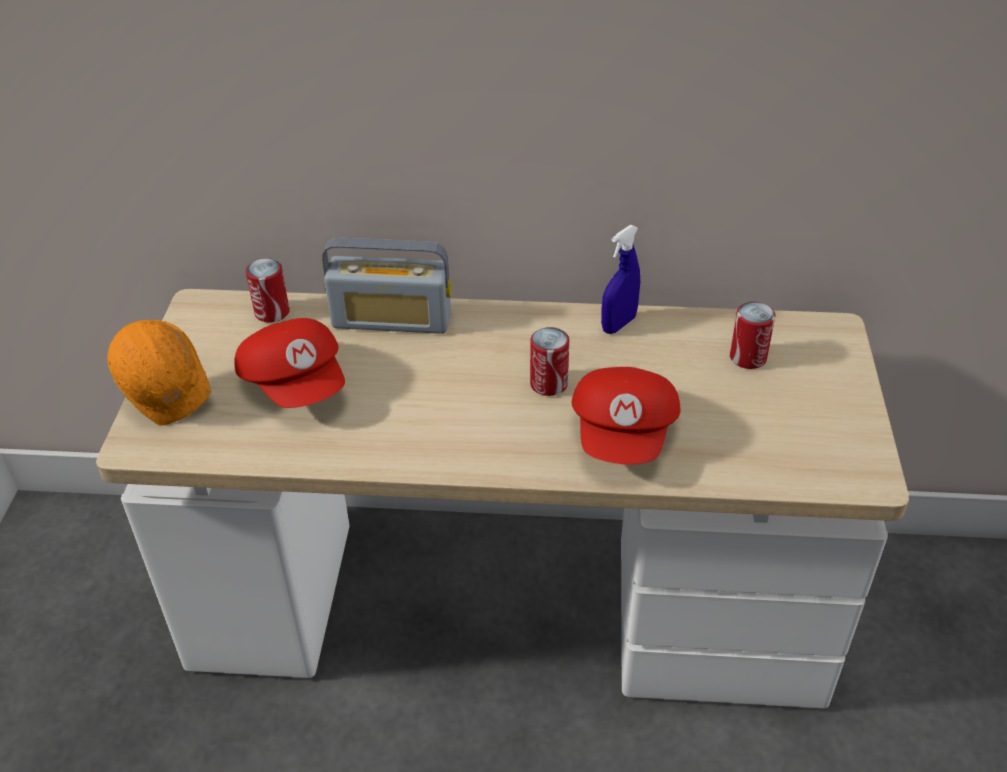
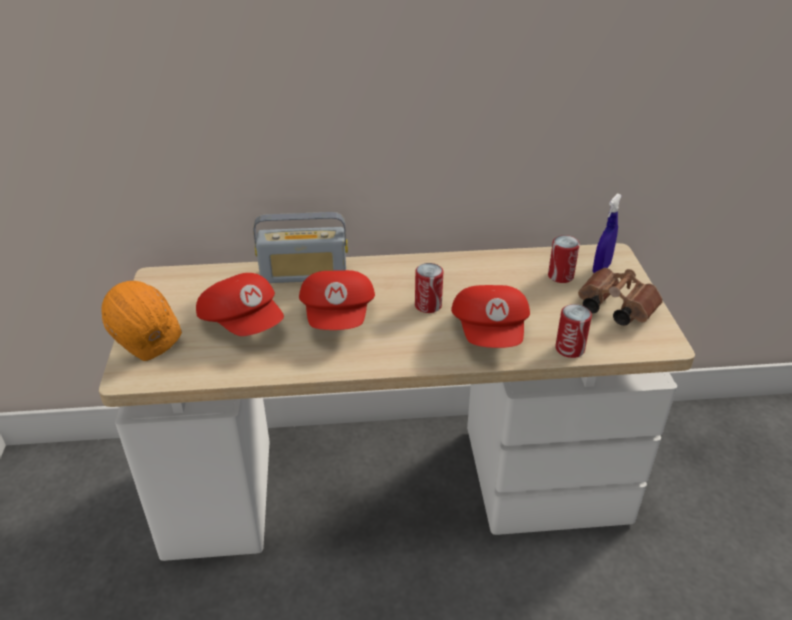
camera: 10 degrees left, 5 degrees down
can [246,258,290,323] -> can moved to [555,304,592,358]
blue spray bottle [601,225,640,334] -> blue spray bottle moved to [593,194,622,273]
none -> red cap [299,270,375,330]
none -> brown binoculars [578,268,663,326]

